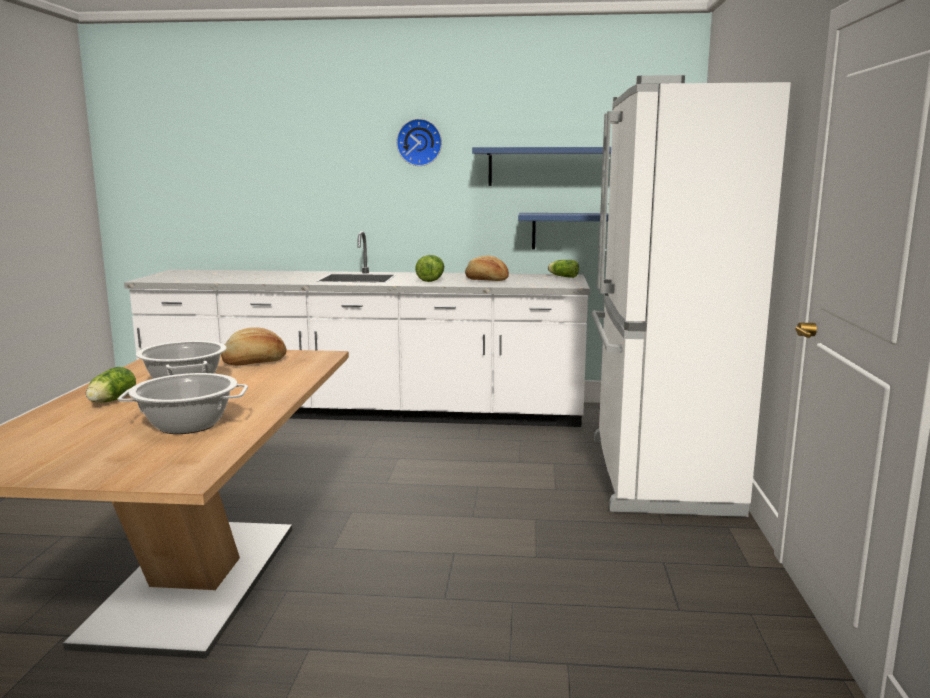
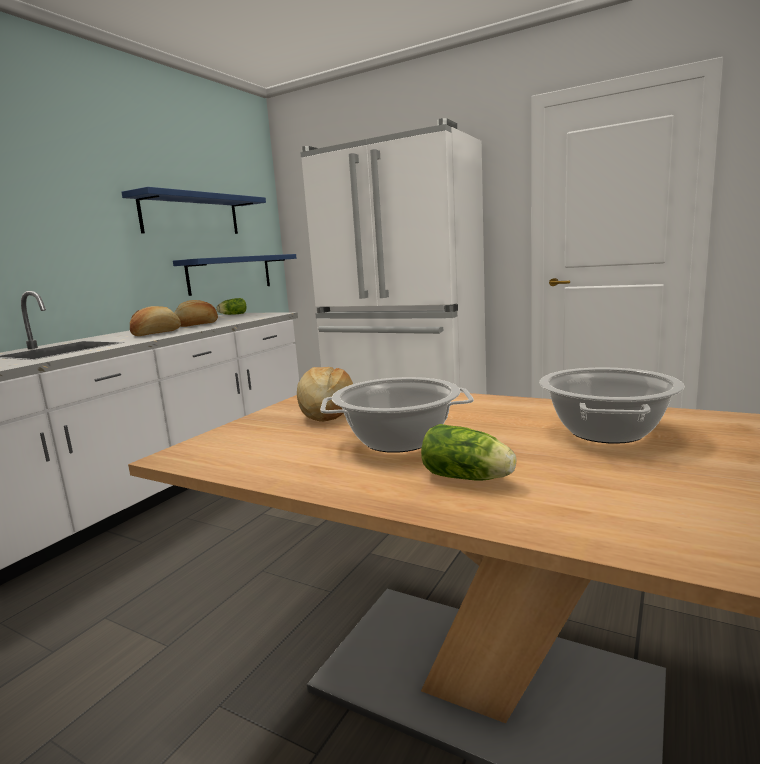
camera: 65 degrees left, 0 degrees up
wall clock [396,118,442,166] -> none
lettuce [415,255,444,282] -> bread [130,306,181,336]

